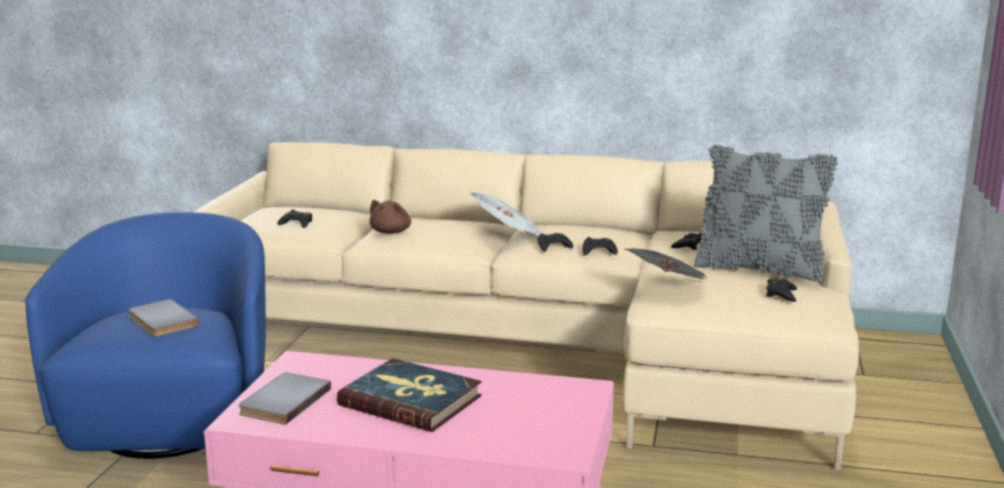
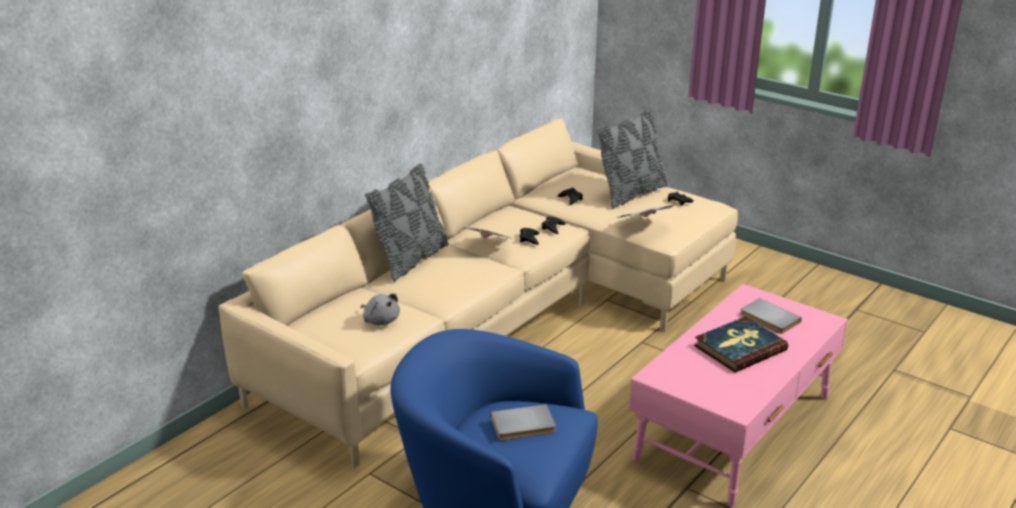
camera: 65 degrees left, 10 degrees up
grey book [239,372,331,425] -> grey book moved to [740,298,802,334]
black game controller [277,210,312,228] -> grey plush toy [361,293,400,325]
brown plush toy [369,200,411,234] -> none
none -> grey pillow [365,163,448,282]

